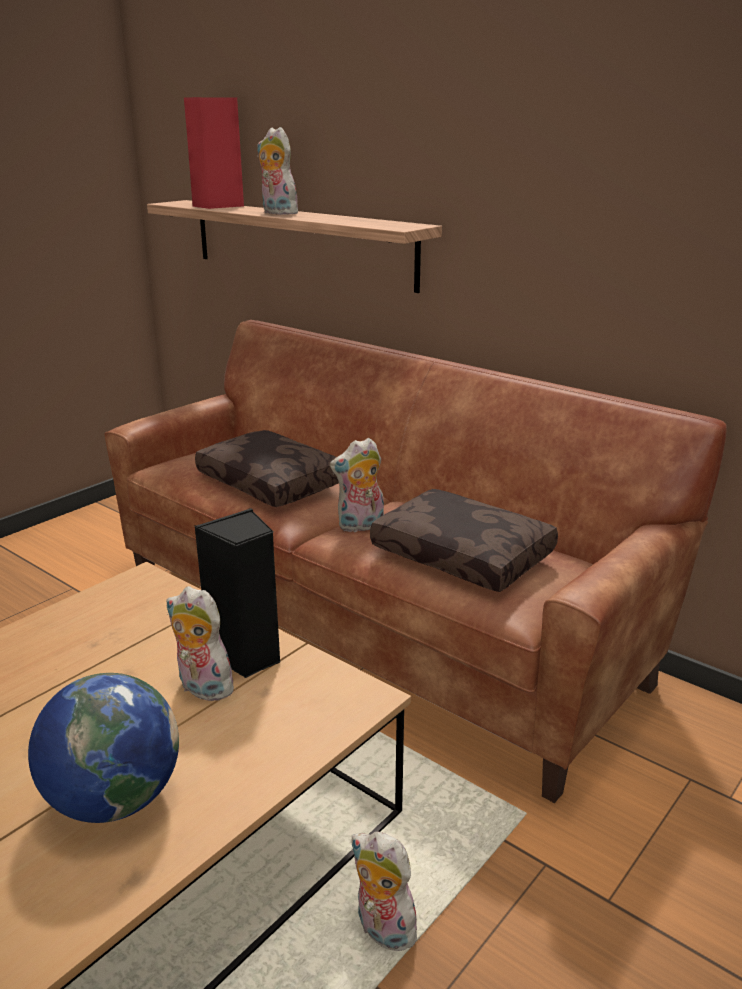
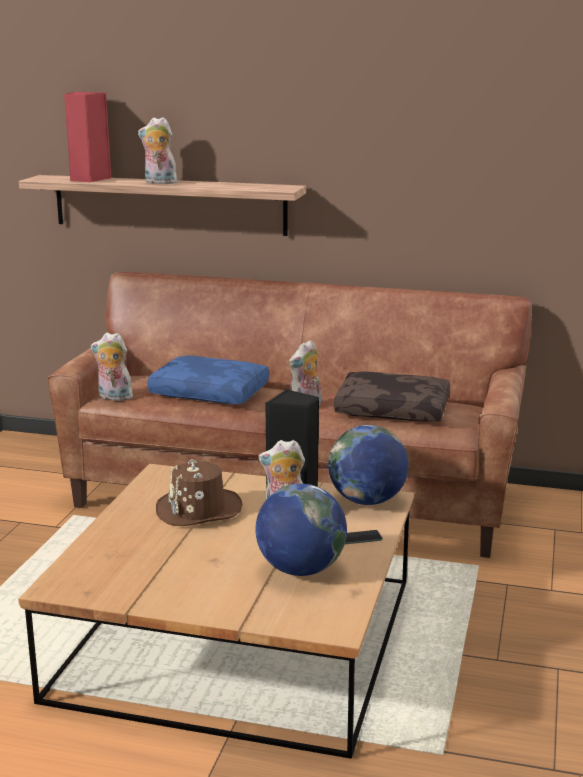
camera: 25 degrees left, 5 degrees down
brown pillow [195,430,339,507] -> blue pillow [147,355,269,404]
plush toy [352,831,424,951] -> plush toy moved to [91,333,133,401]
none -> brown hat [156,459,243,526]
none -> globe [328,425,408,505]
none -> phone [345,530,383,544]

